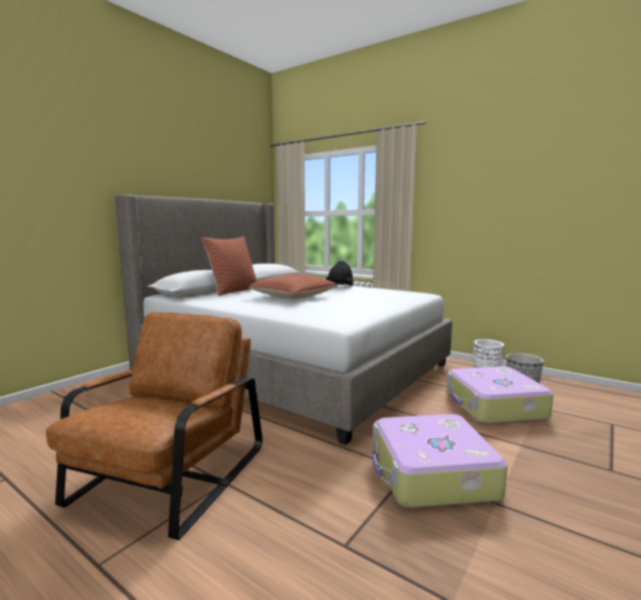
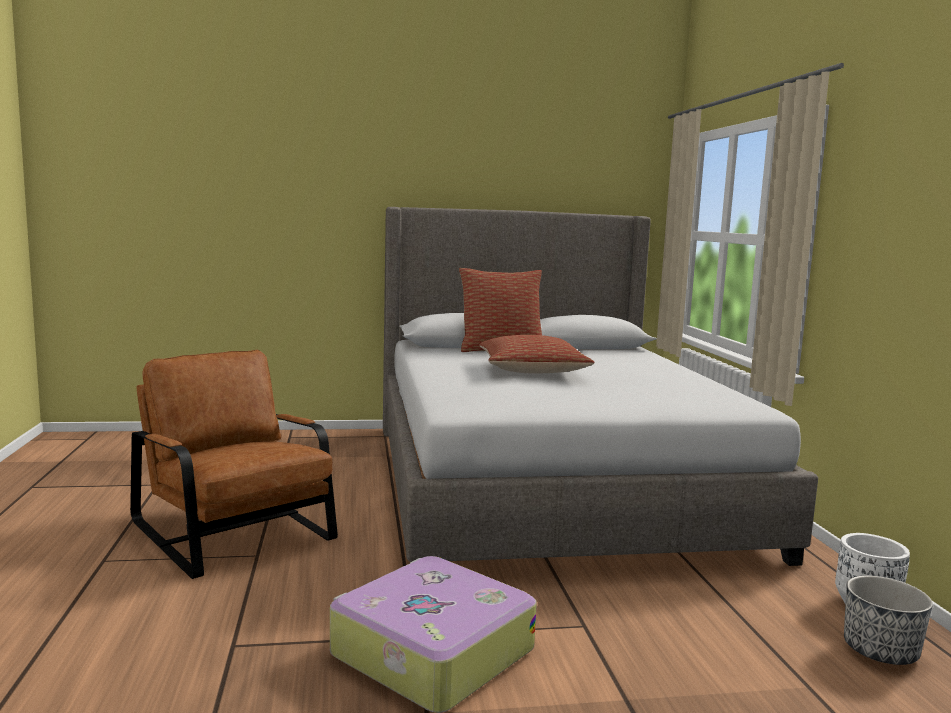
camera: 45 degrees right, 0 degrees up
brown armchair [46,312,262,540] -> brown armchair turned 105 degrees counterclockwise [130,350,338,579]
black hat [326,260,353,286] -> none
suitcase [447,366,554,424] -> none

